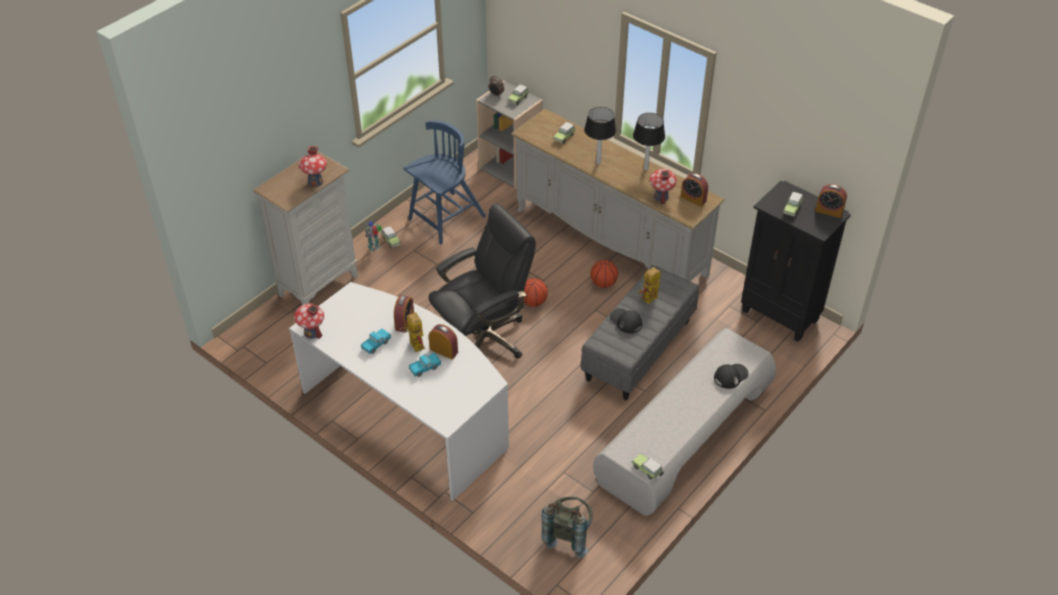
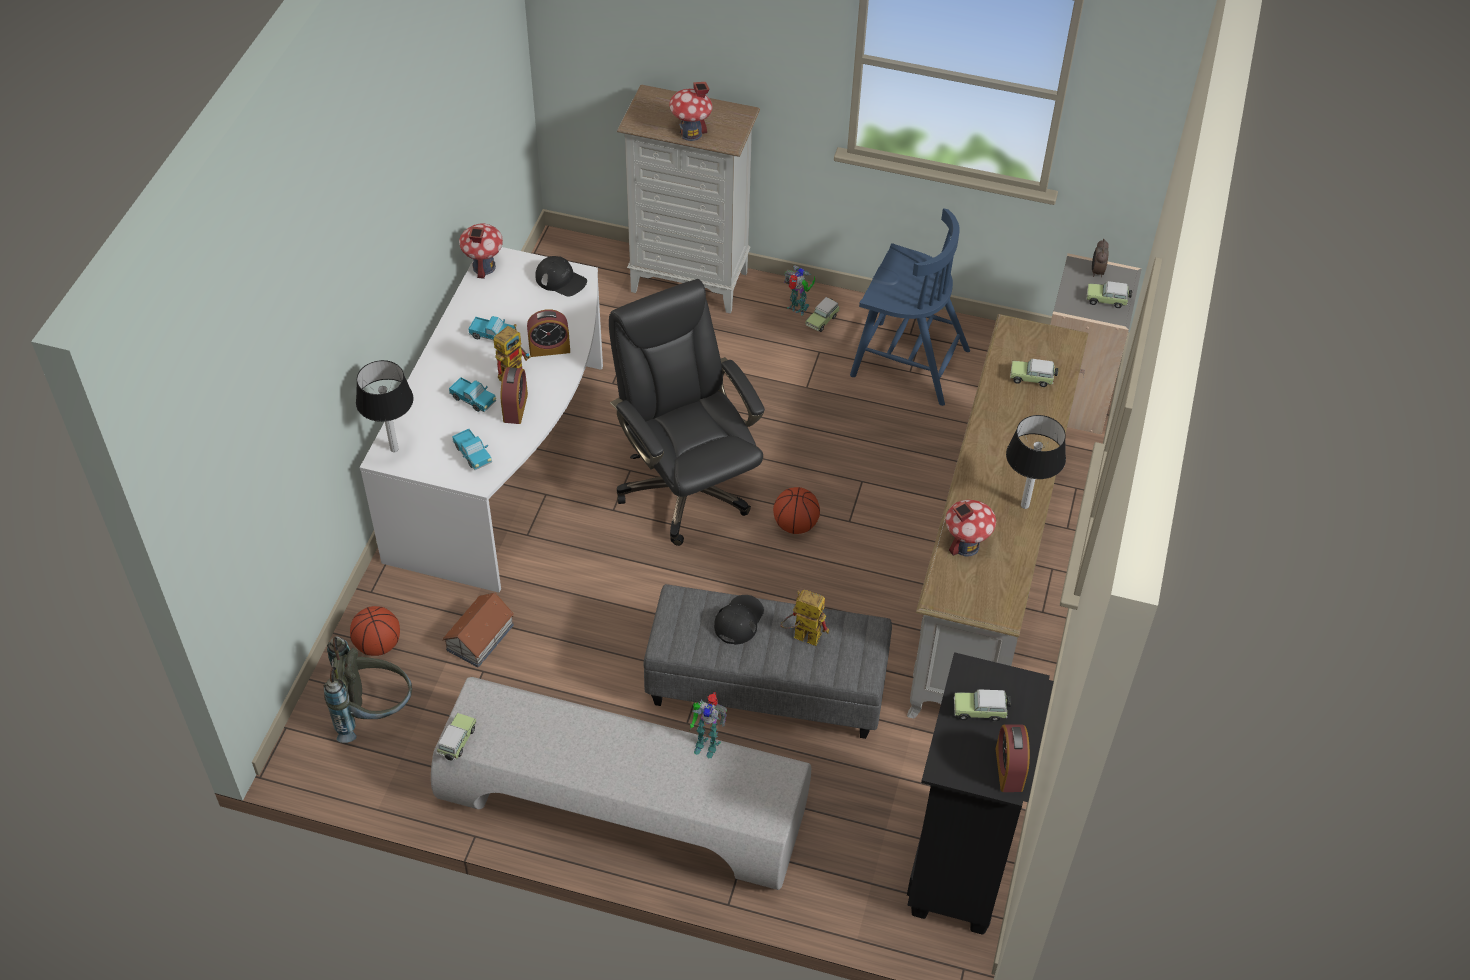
camera: 65 degrees right, 5 degrees up
black office chair [429,203,536,358] -> black office chair turned 150 degrees counterclockwise [609,279,765,546]
table lamp [584,107,616,165] -> table lamp moved to [356,360,414,452]
basketball [590,260,618,288] -> basketball moved to [350,606,400,656]
alarm clock [681,173,708,206] -> none
black cap [714,364,749,389] -> black cap moved to [535,256,587,296]
none -> toy house [442,593,514,667]
none -> toy truck [452,429,492,470]
none -> toy robot [690,692,727,759]

